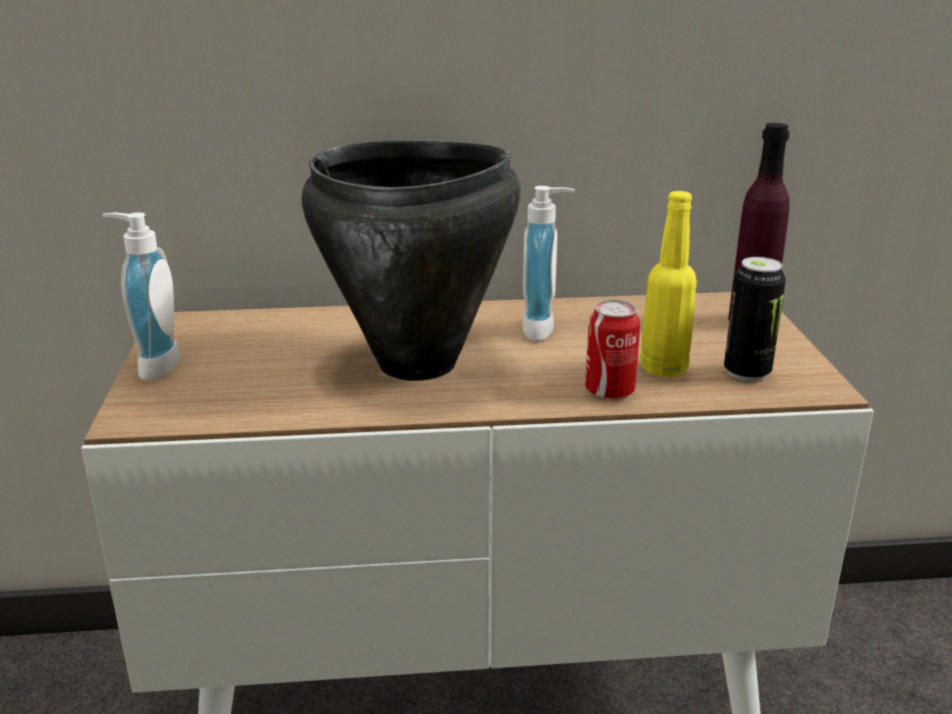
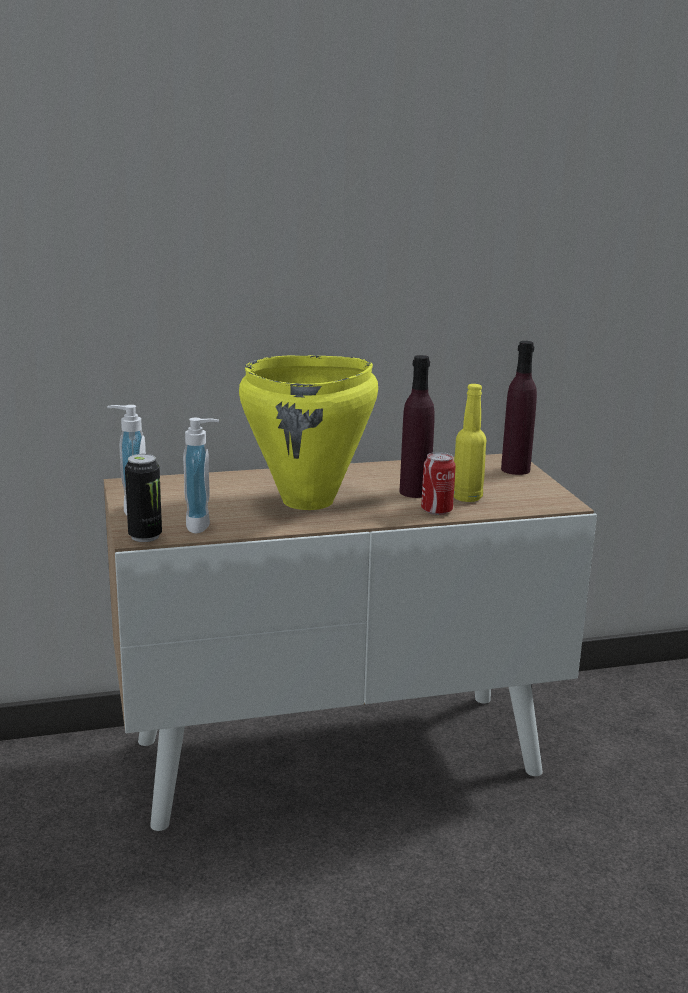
camera: 10 degrees left, 5 degrees down
black cooking pot [302,140,521,381] -> yellow cooking pot [239,355,378,510]
soap dispenser [522,186,575,341] -> soap dispenser moved to [183,418,219,534]
can [724,257,786,382] -> can moved to [125,454,162,542]
none -> purple bottle [399,355,435,498]

